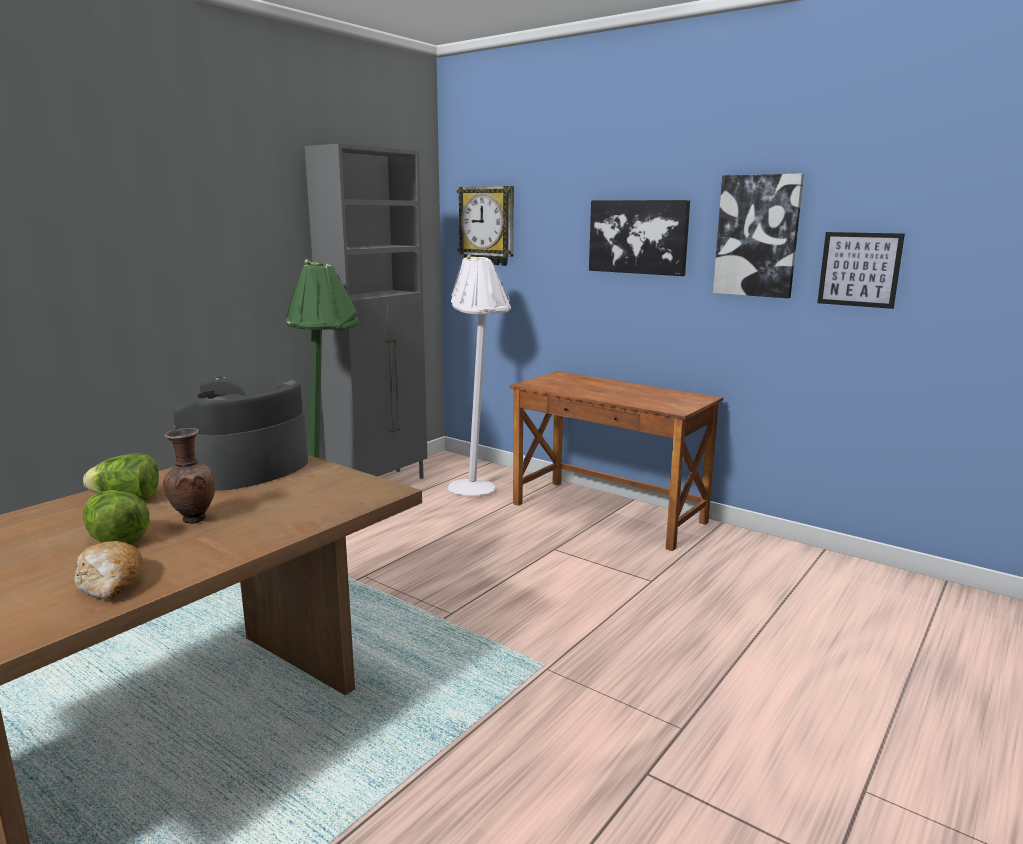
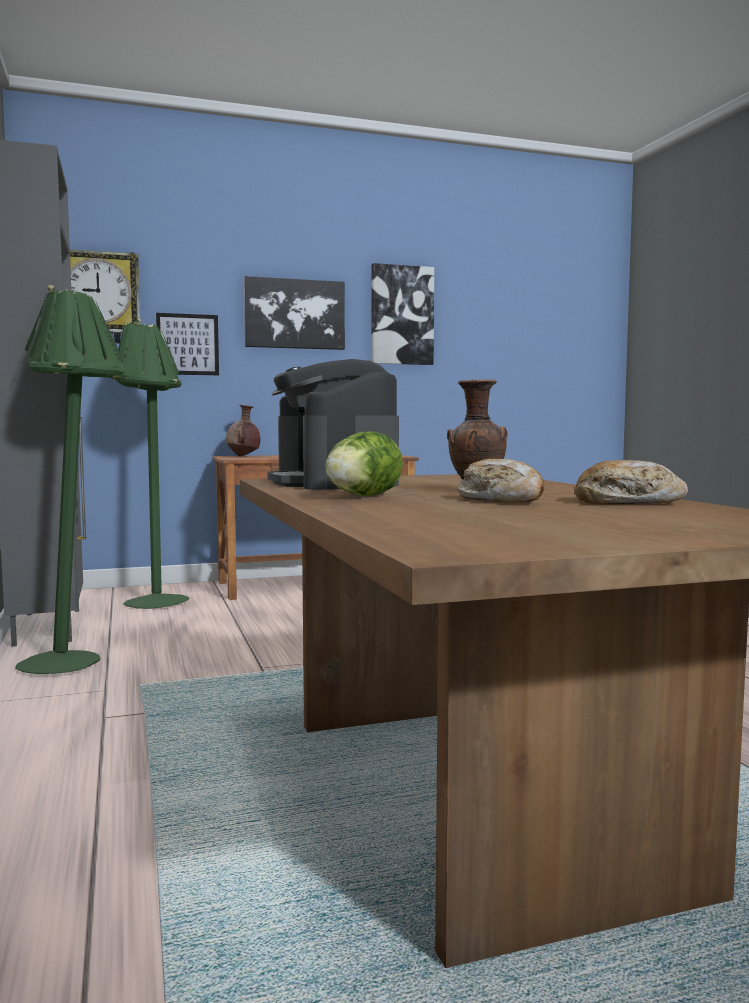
camera: 55 degrees left, 10 degrees down
lettuce [83,490,149,545] -> bread [458,459,544,502]
white floor lamp [448,254,511,496] -> green floor lamp [116,319,189,609]
picture [817,232,905,309] -> picture moved to [156,313,219,375]
none -> brown vase [226,405,260,456]

